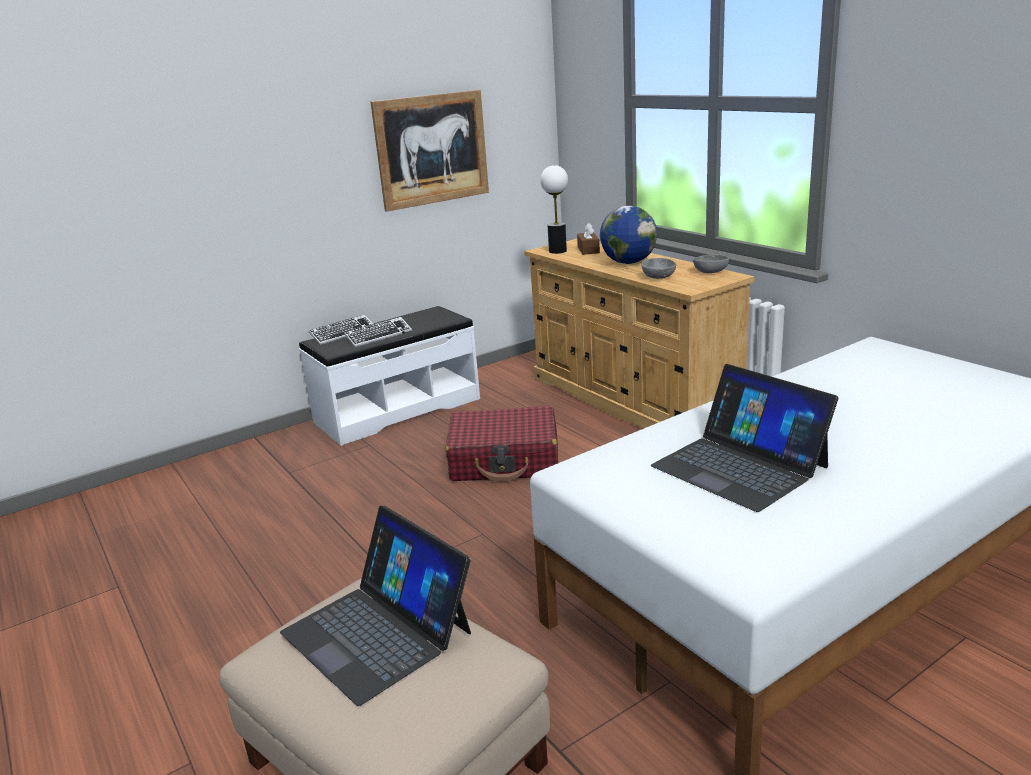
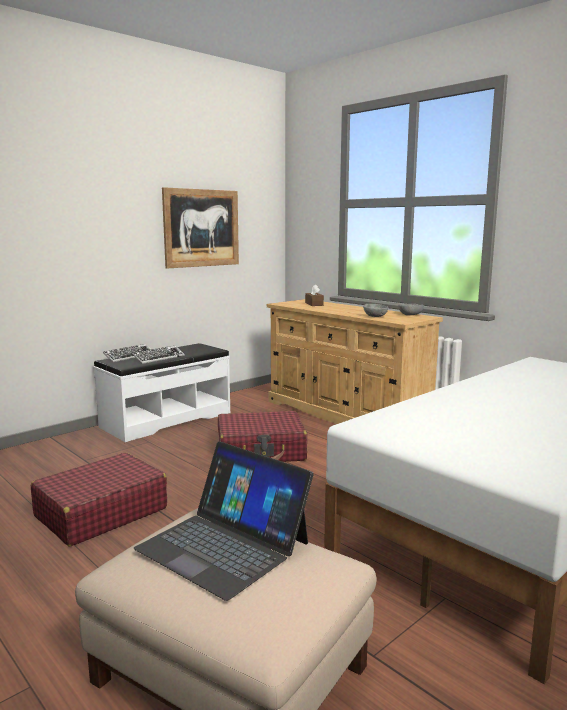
camera: 10 degrees left, 10 degrees down
table lamp [540,165,568,254] -> none
globe [600,206,657,264] -> none
laptop [651,364,838,512] -> none
none -> red suitcase [31,453,167,546]

